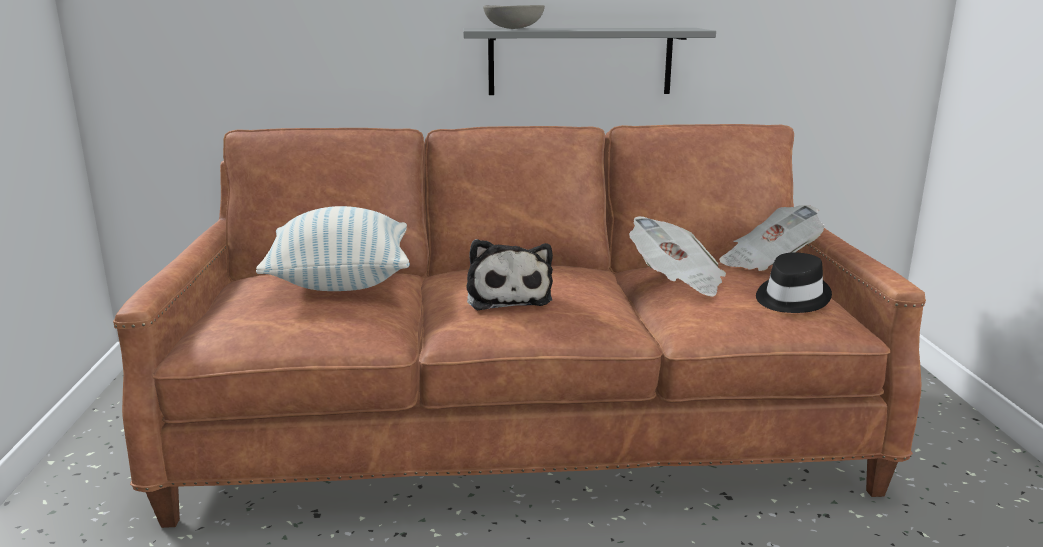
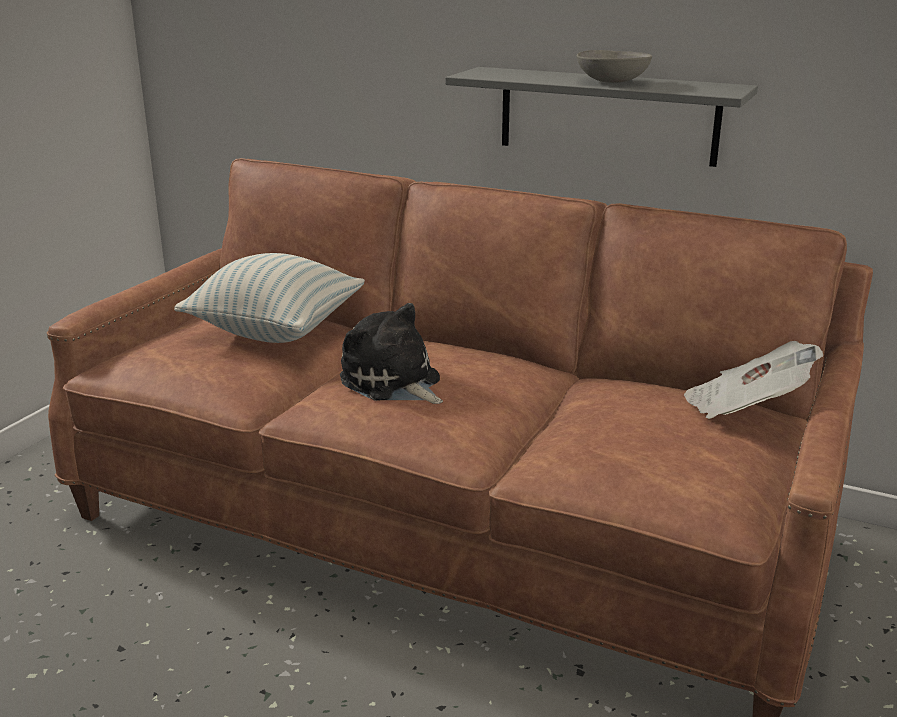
camera: 30 degrees right, 5 degrees up
plush toy [466,239,553,310] -> plush toy turned 120 degrees clockwise [340,303,443,404]
grey bowl [483,5,545,29] -> grey bowl moved to [577,50,652,83]
newspaper [629,216,726,297] -> none
black hat [756,252,832,313] -> none

